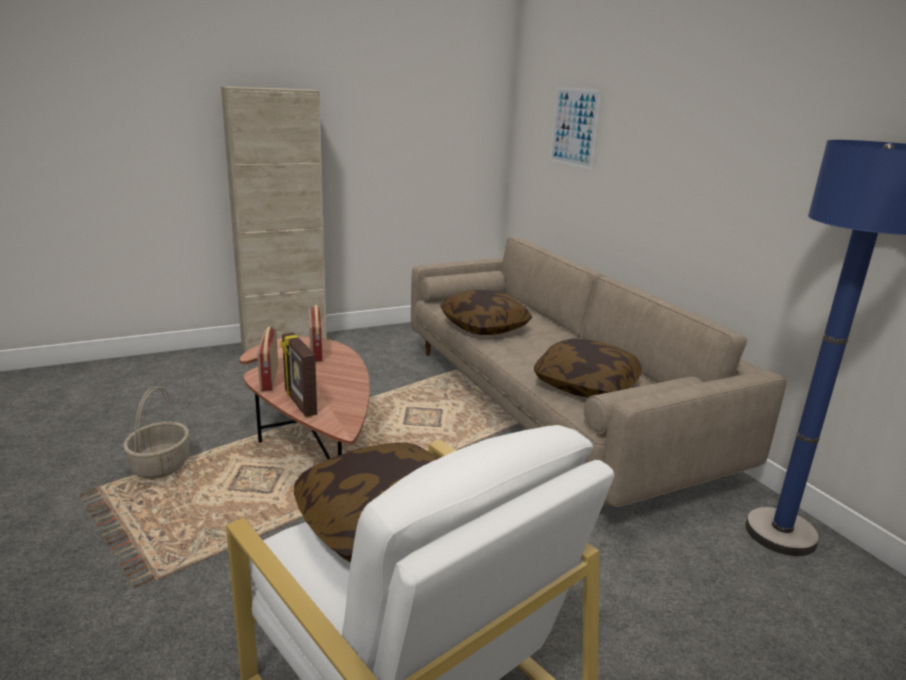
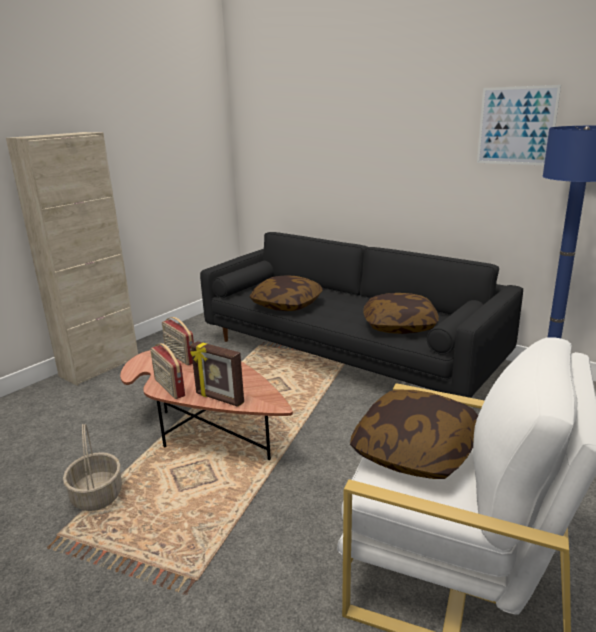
camera: 25 degrees left, 0 degrees up
beige sofa [411,237,787,513] -> black sofa [200,232,523,398]
picture [550,87,602,170] -> picture moved to [477,85,561,165]

